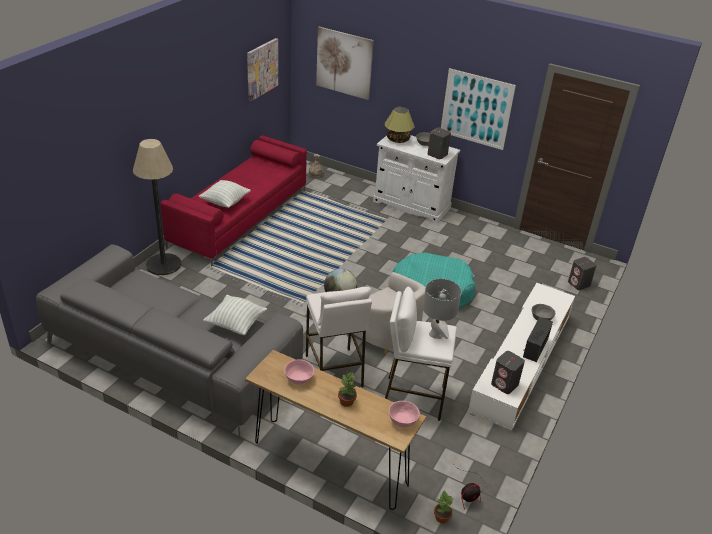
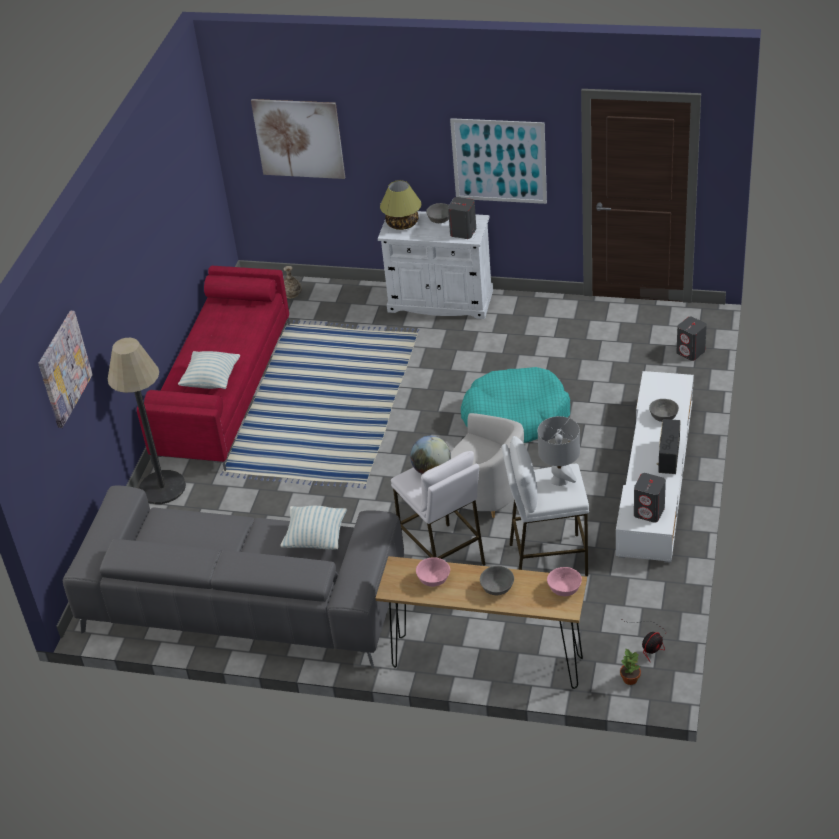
camera: 10 degrees left, 5 degrees up
picture [247,38,278,101] -> picture moved to [38,311,93,428]
potted plant [338,372,357,407] -> grey bowl [480,566,514,595]

